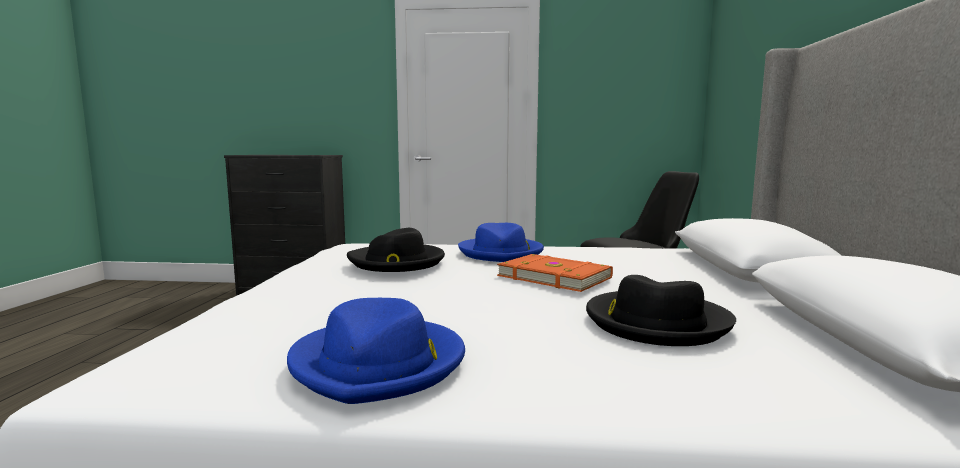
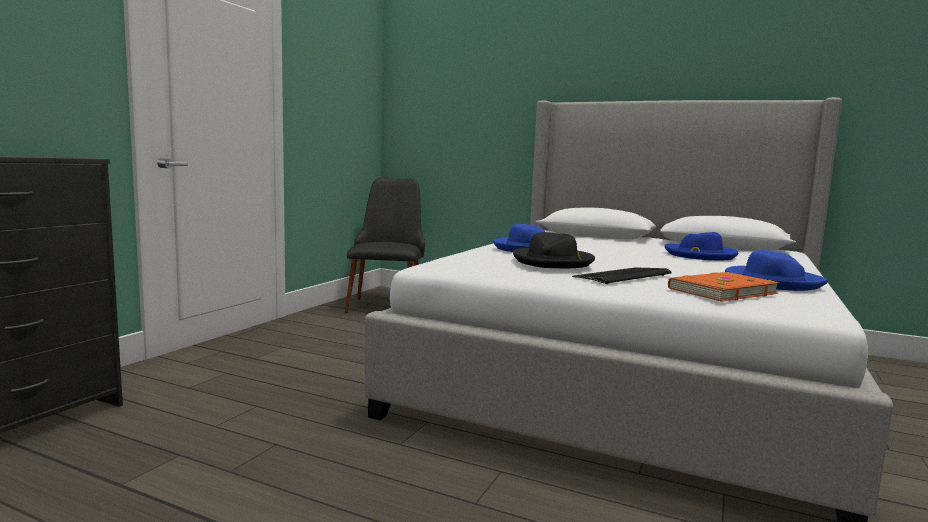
camera: 70 degrees left, 0 degrees up
orange book [497,254,613,292] -> orange book moved to [668,272,779,302]
black hat [586,275,736,346] -> blue hat [665,232,738,260]
none -> keyboard [572,267,672,284]

